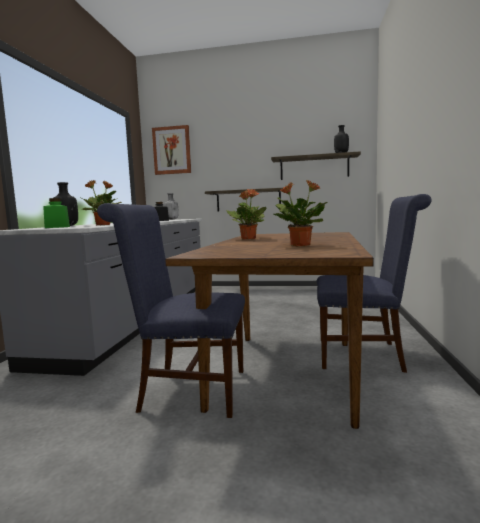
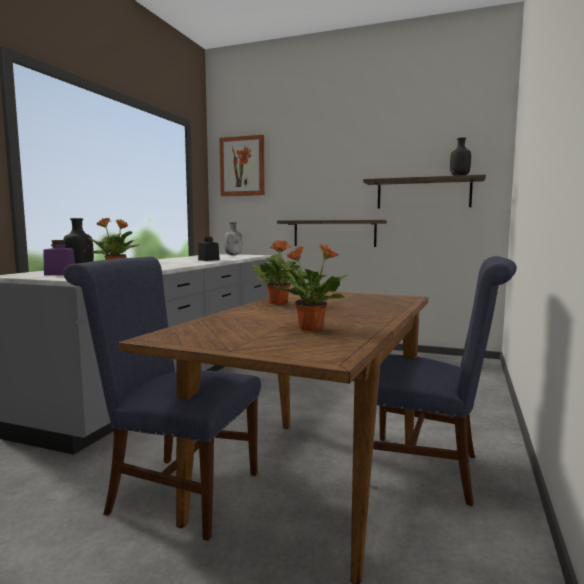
camera: 10 degrees right, 0 degrees up
green jar [43,198,70,228] -> purple jar [43,240,75,275]

